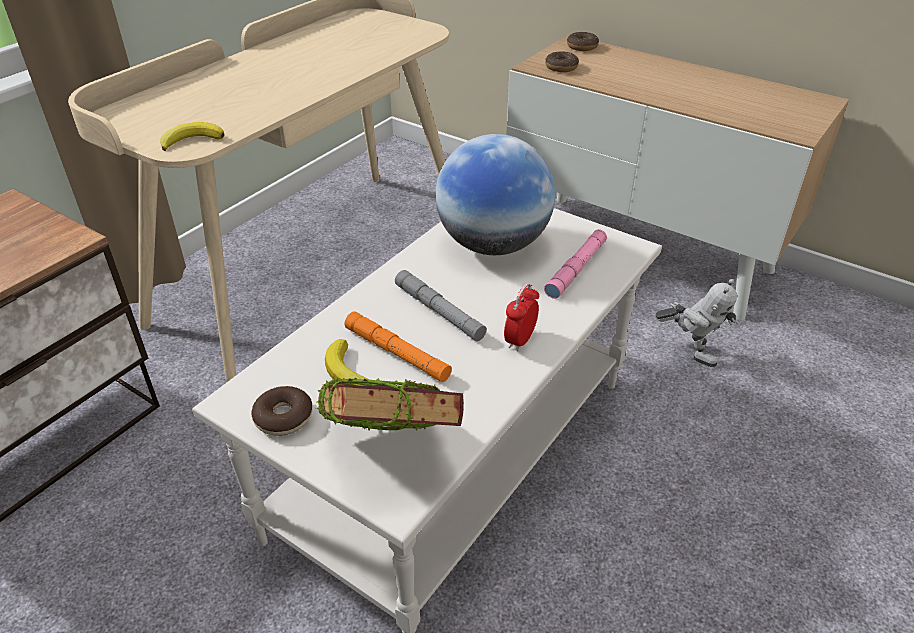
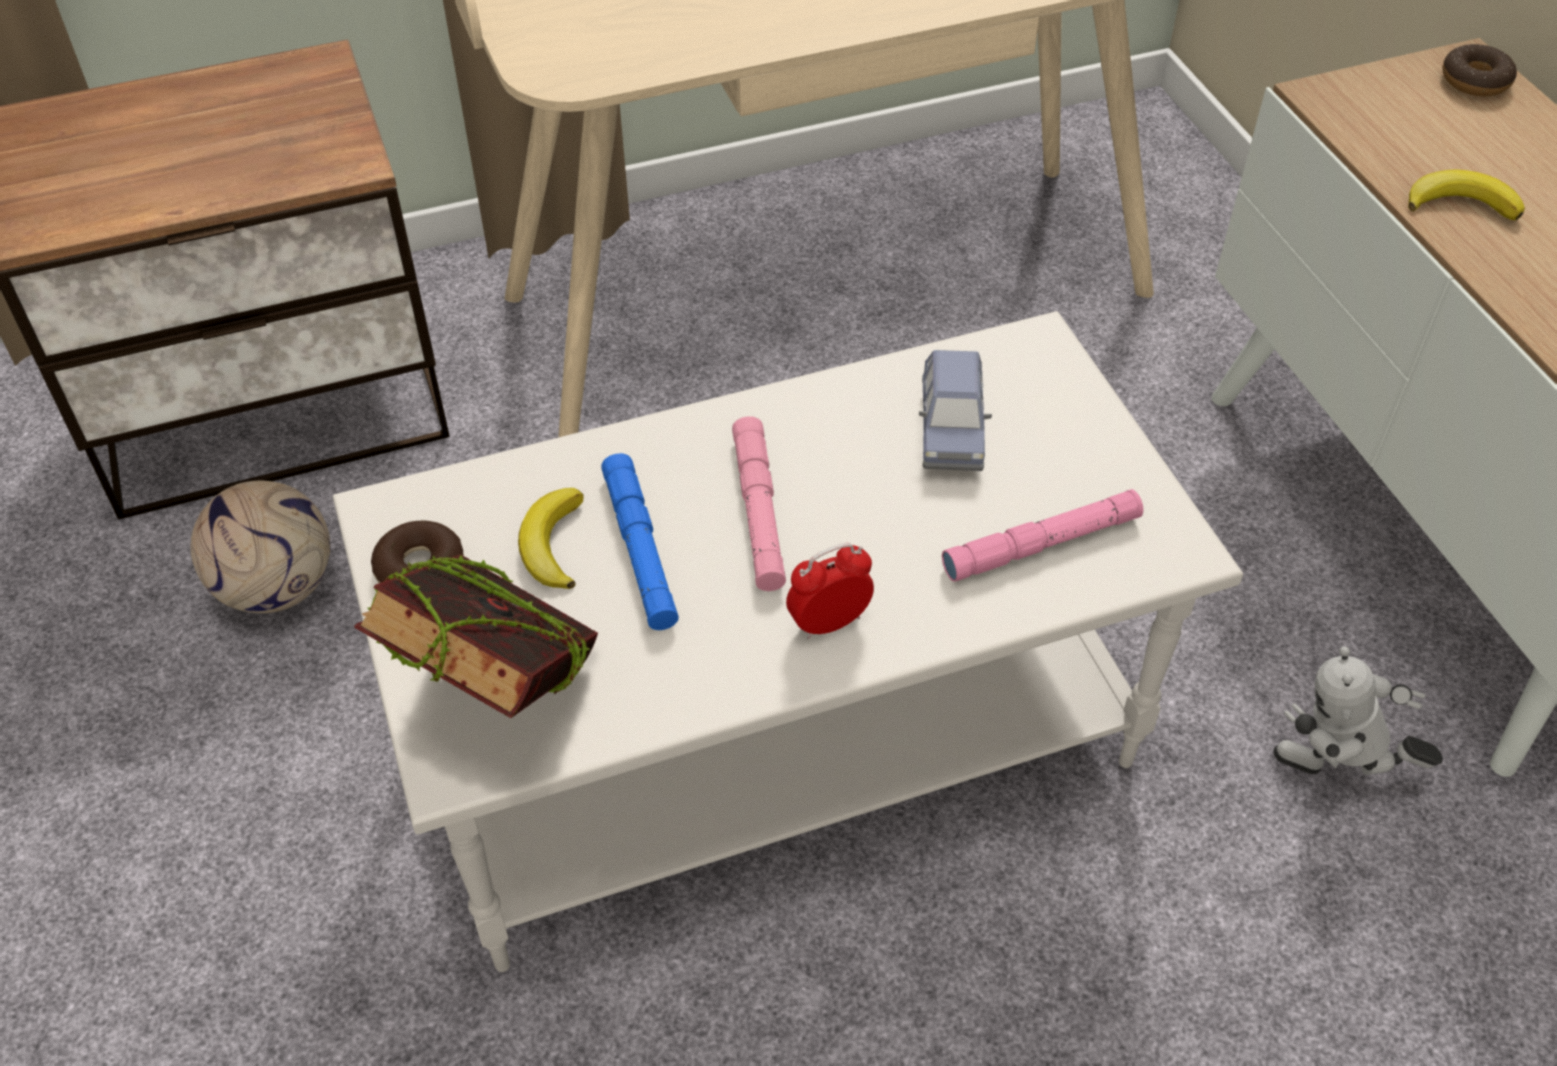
camera: 35 degrees right, 10 degrees up
banana [160,122,225,151] -> banana moved to [1408,169,1525,220]
orange flashlight [344,312,452,382] -> blue flashlight [601,453,679,630]
grey flashlight [395,270,487,341] -> pink flashlight [732,416,786,591]
globe [435,134,555,255] -> blue toy car [919,350,992,471]
donut [545,51,579,72] -> none
toy robot [655,279,739,367] -> toy robot turned 120 degrees clockwise [1273,646,1443,775]
none -> football [190,480,331,613]

